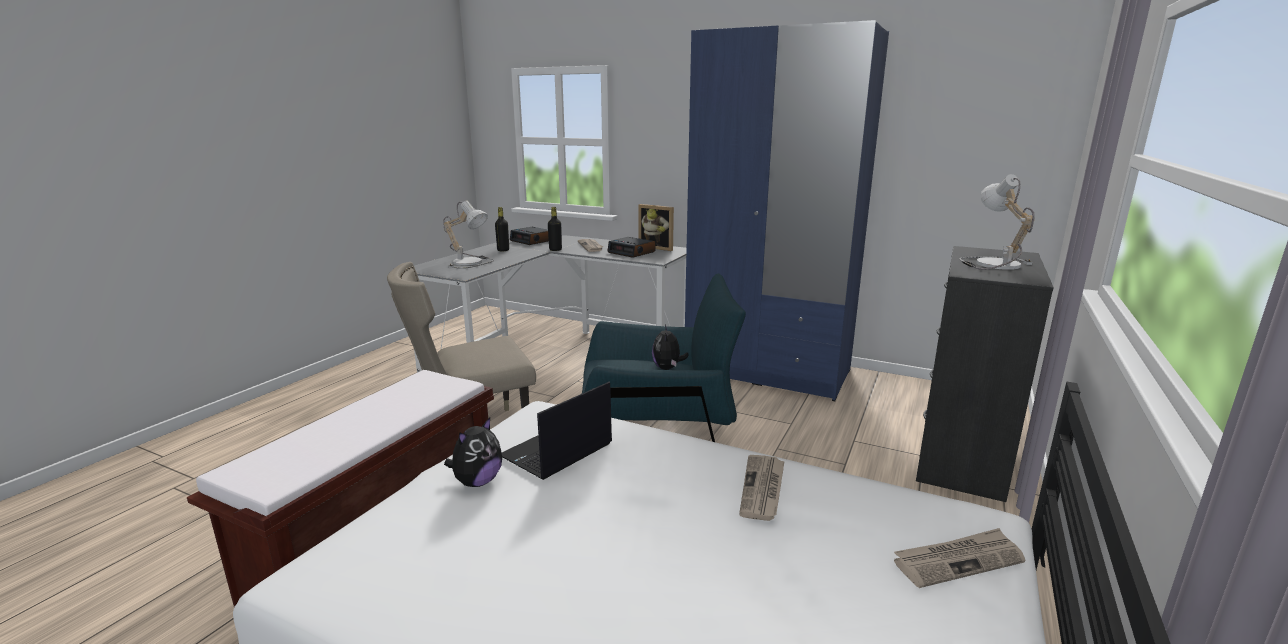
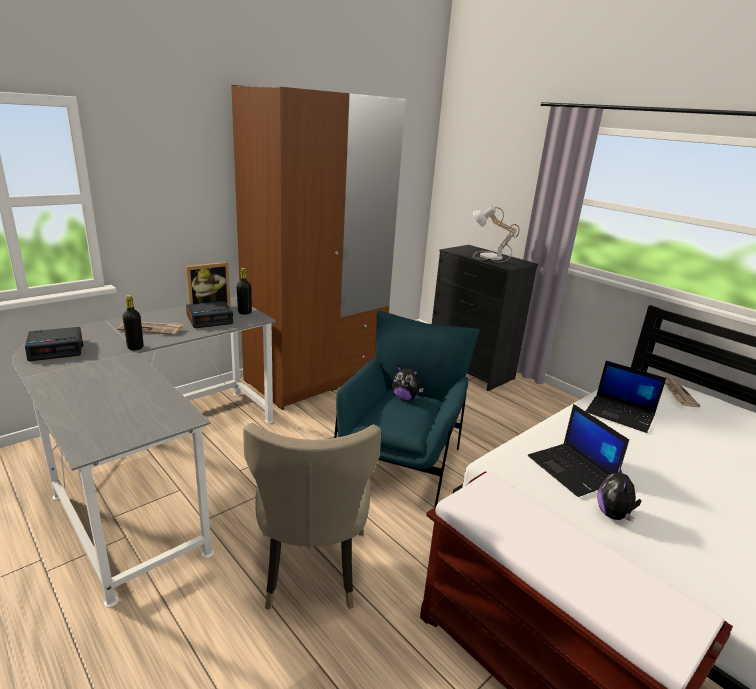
camera: 70 degrees left, 5 degrees up
table lamp [443,201,494,269] -> none
plush toy [444,418,502,487] -> plush toy turned 135 degrees counterclockwise [598,464,642,523]
black bottle [495,207,509,252] -> black bottle moved to [236,268,252,315]
blue wardrobe [685,20,889,401] -> brown wardrobe [231,85,406,410]
newspaper [739,455,785,521] -> laptop [586,361,666,433]

